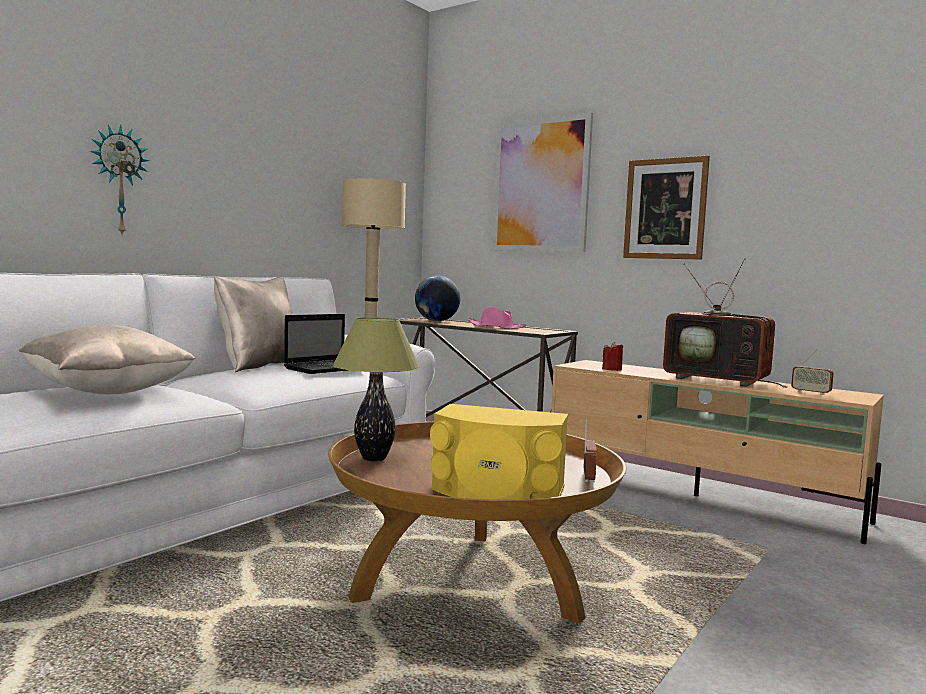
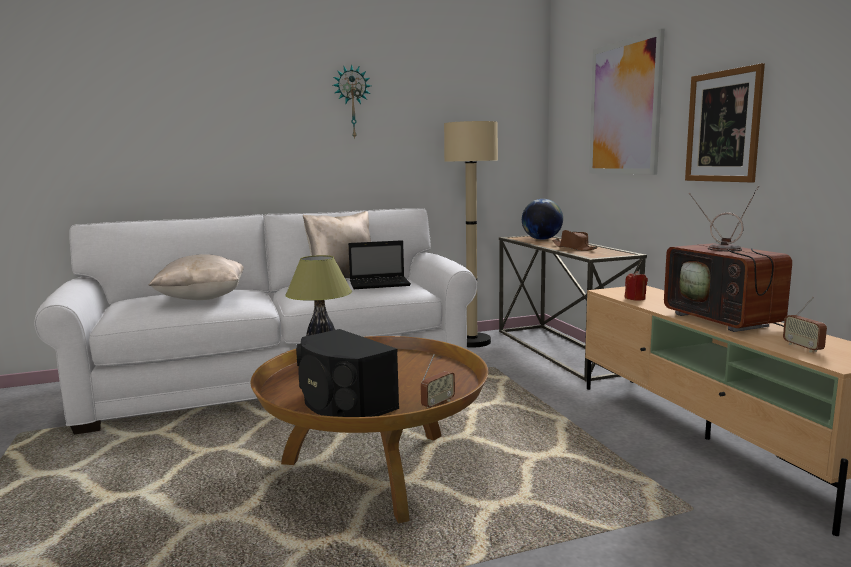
camera: 35 degrees right, 5 degrees up
wall clock [90,125,150,237] -> wall clock moved to [333,64,371,140]
yellow speaker [430,404,568,500] -> black speaker [296,329,399,417]
pink hat [467,307,526,329] -> brown hat [552,230,598,251]

